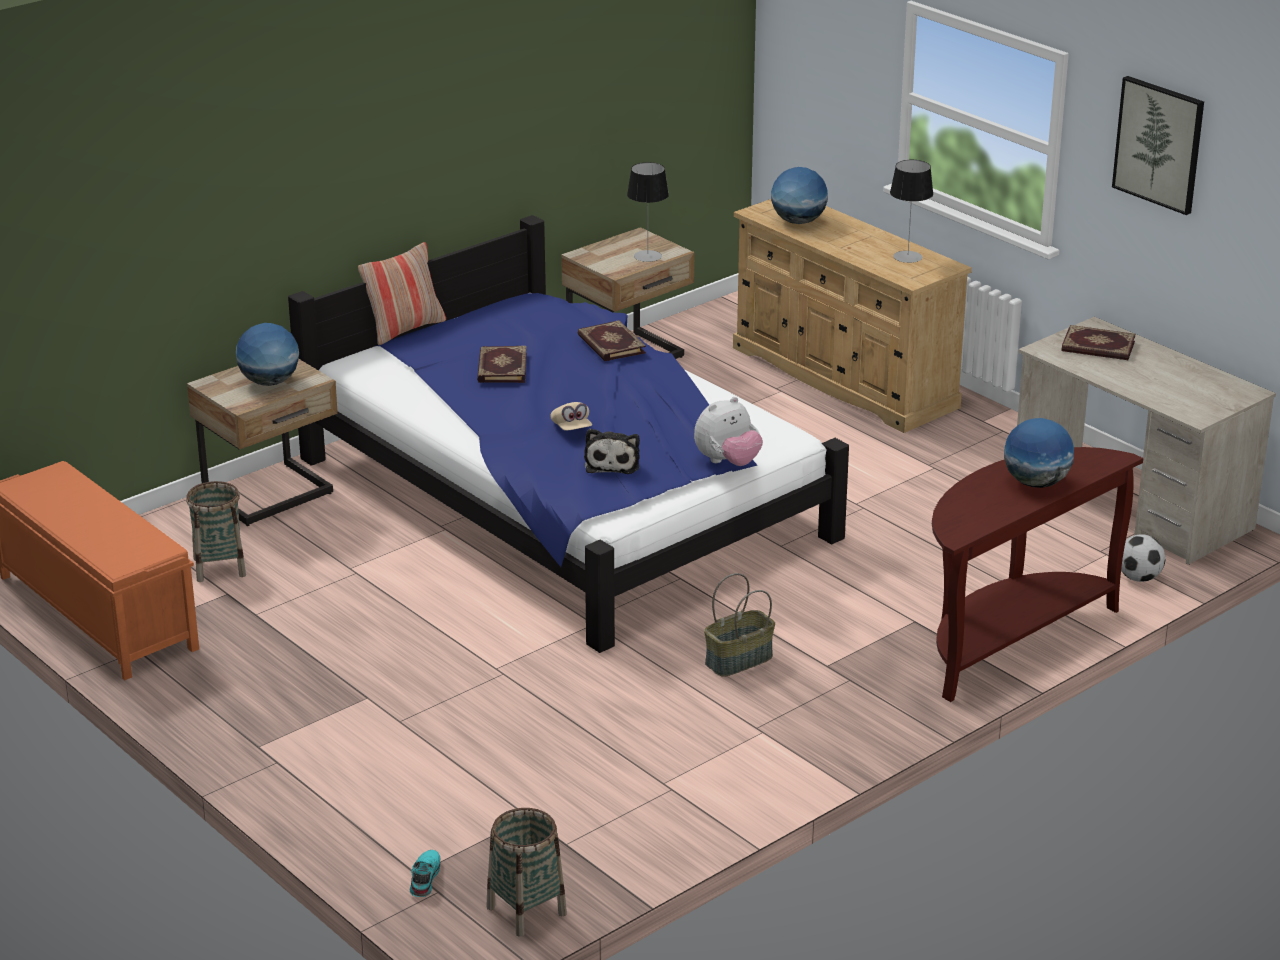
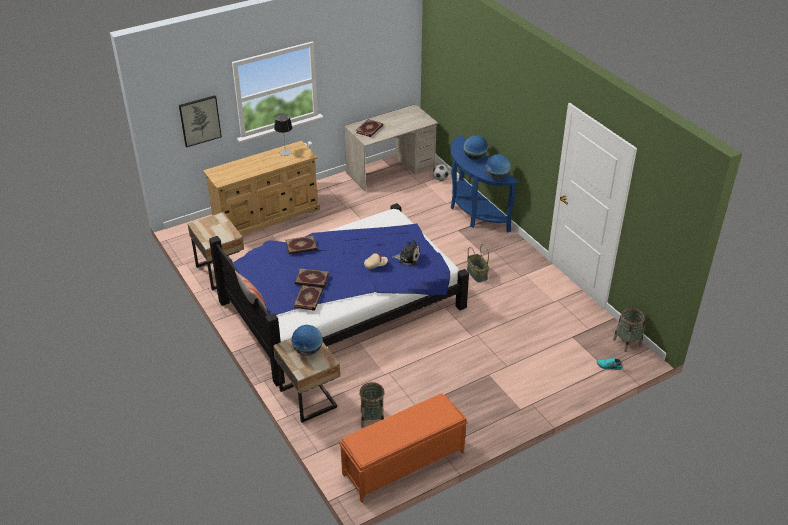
camera: 80 degrees left, 10 degrees up
table lamp [627,162,669,262] -> none
plush toy [694,397,763,466] -> none
globe [771,167,828,224] -> globe moved to [485,154,511,179]
brown console table [932,447,1143,702] -> blue console table [450,135,519,232]
picture [1112,76,1204,215] -> picture moved to [179,95,222,147]
none -> book [294,285,323,311]

